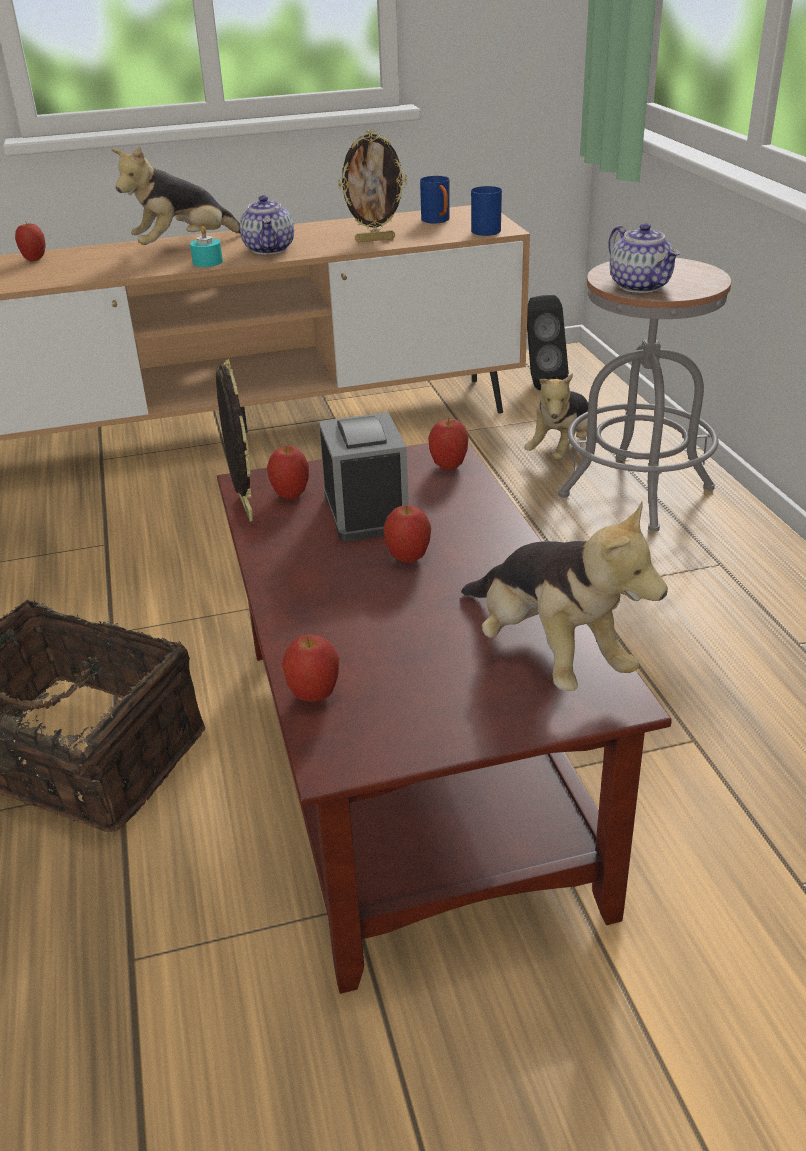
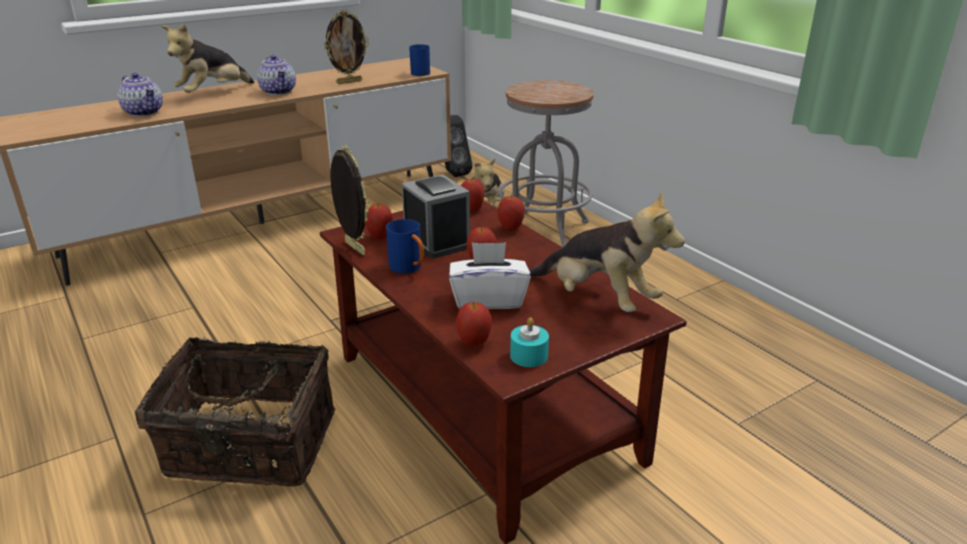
camera: 20 degrees left, 5 degrees down
apple [15,221,46,261] -> apple moved to [498,195,525,231]
turquoise candle [190,226,223,267] -> turquoise candle moved to [510,317,549,367]
blue mug [420,176,450,223] -> blue mug moved to [386,219,424,274]
teapot [608,223,680,293] -> teapot moved to [117,73,163,117]
none -> white tissue box [449,242,531,309]

